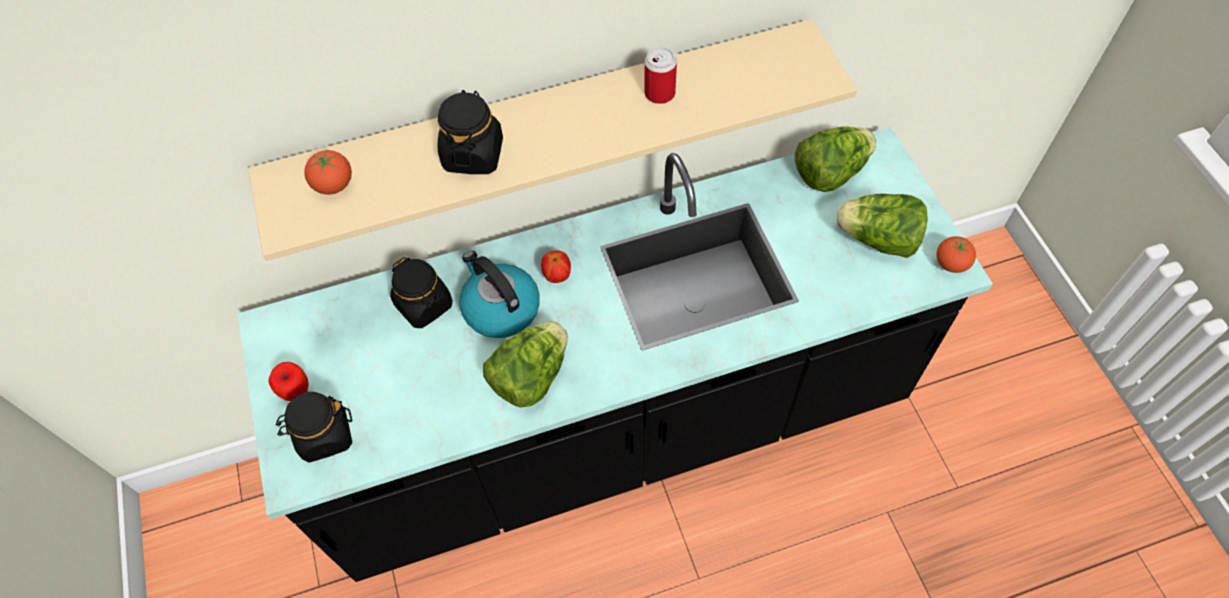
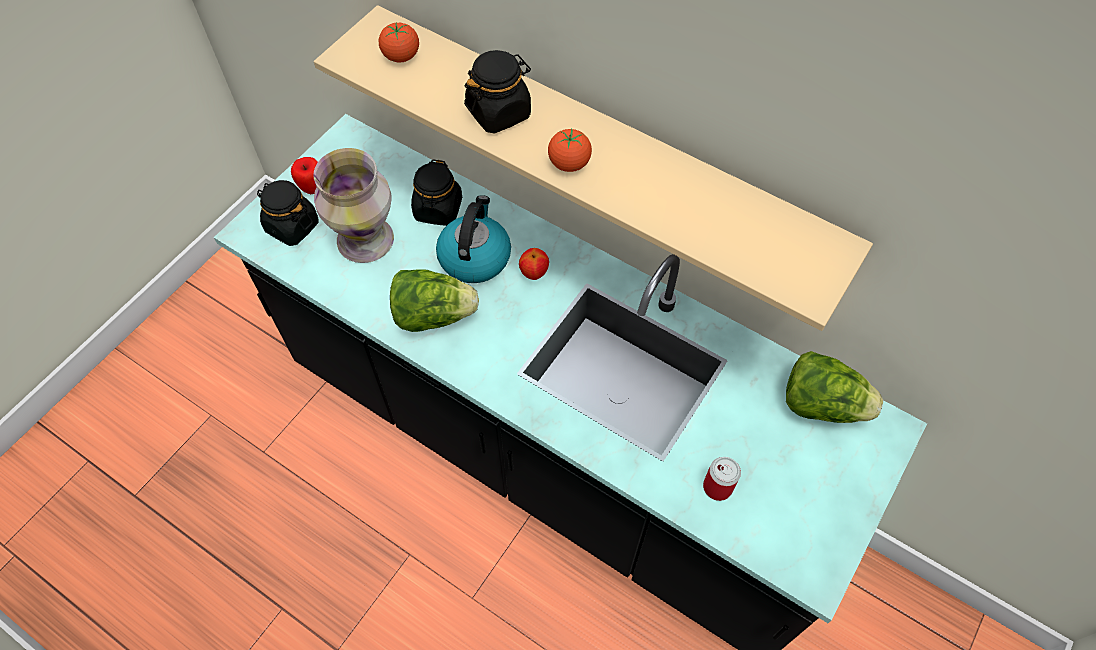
camera: 50 degrees right, 0 degrees up
can [645,47,677,104] -> can moved to [703,457,741,501]
lettuce [836,194,928,258] -> none
tomato [936,236,976,273] -> tomato moved to [548,128,592,172]
none -> vase [313,148,394,263]

